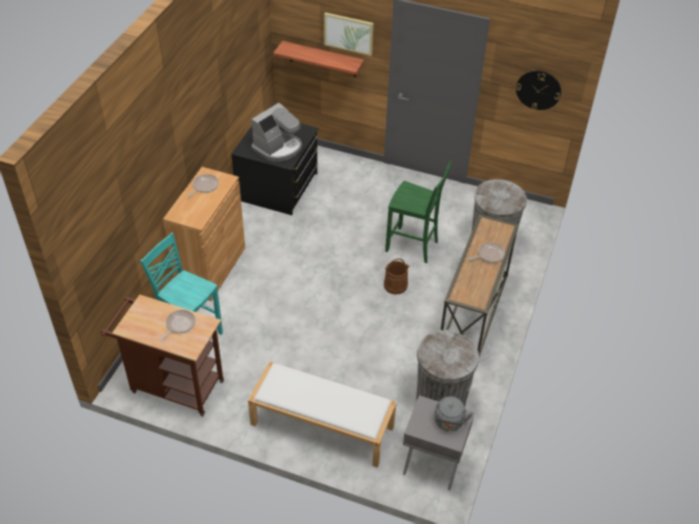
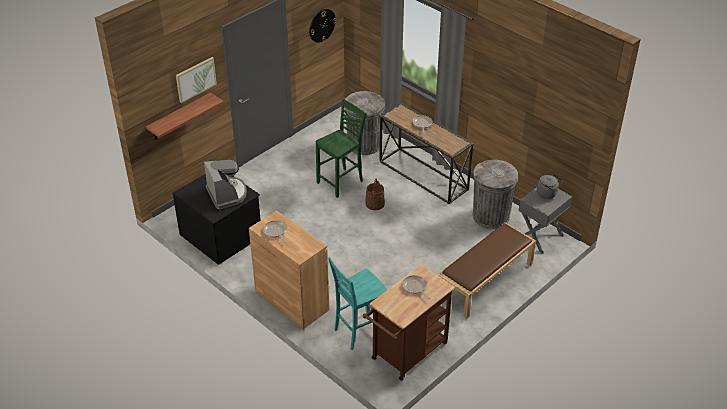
camera: 65 degrees left, 5 degrees down
white bench [248,362,397,468] -> brown bench [438,222,536,319]

